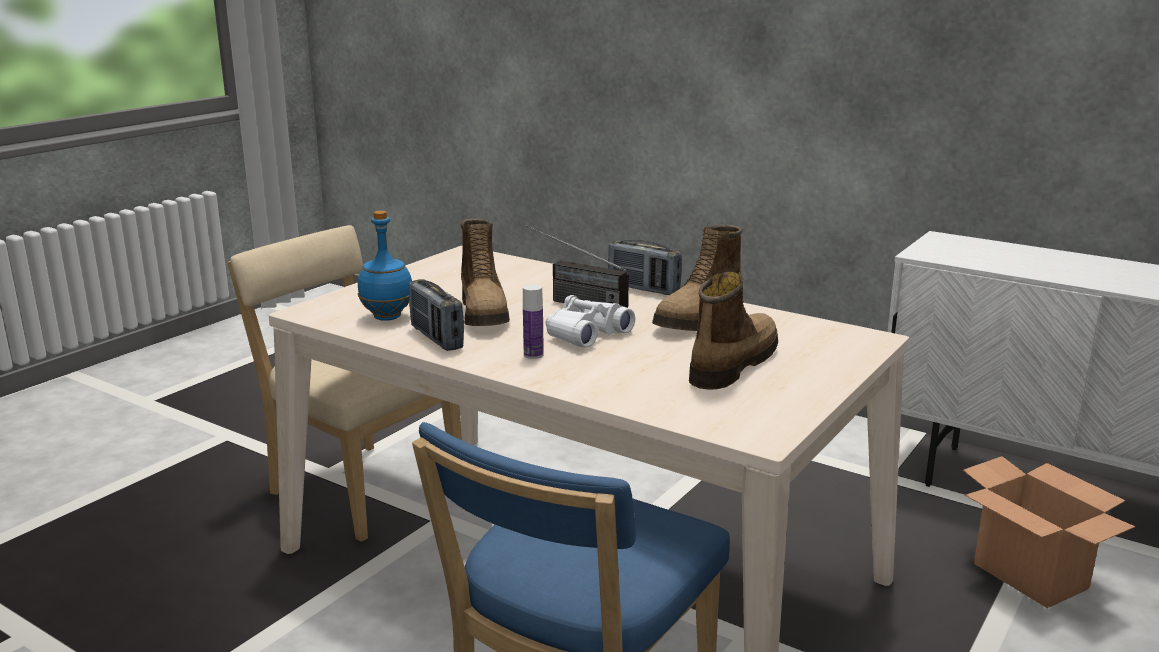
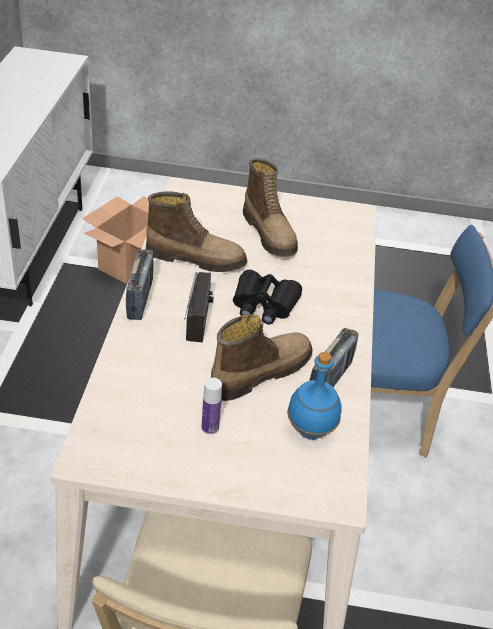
camera: 120 degrees left, 20 degrees up
bottle [523,284,544,359] -> bottle moved to [201,378,222,435]
white binoculars [546,295,635,348] -> black binoculars [233,270,302,324]
boot [689,272,778,390] -> boot turned 120 degrees counterclockwise [243,158,298,257]

